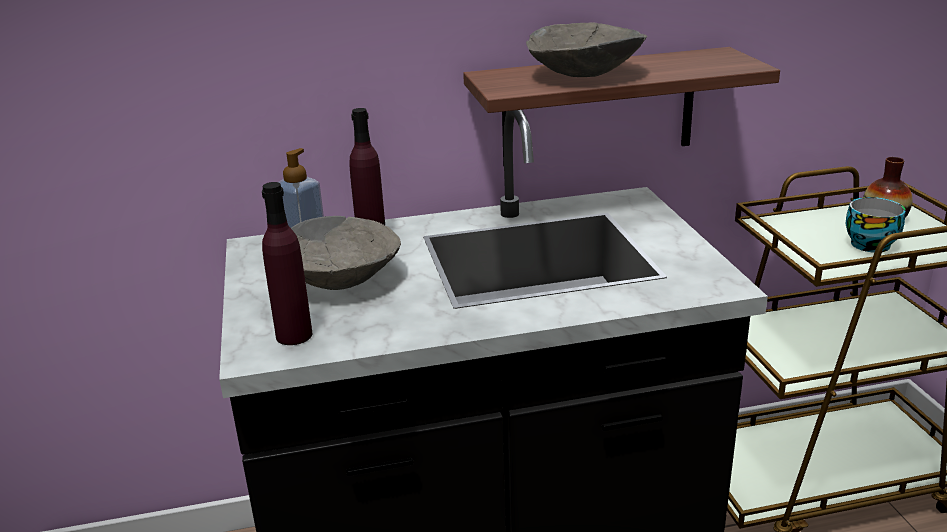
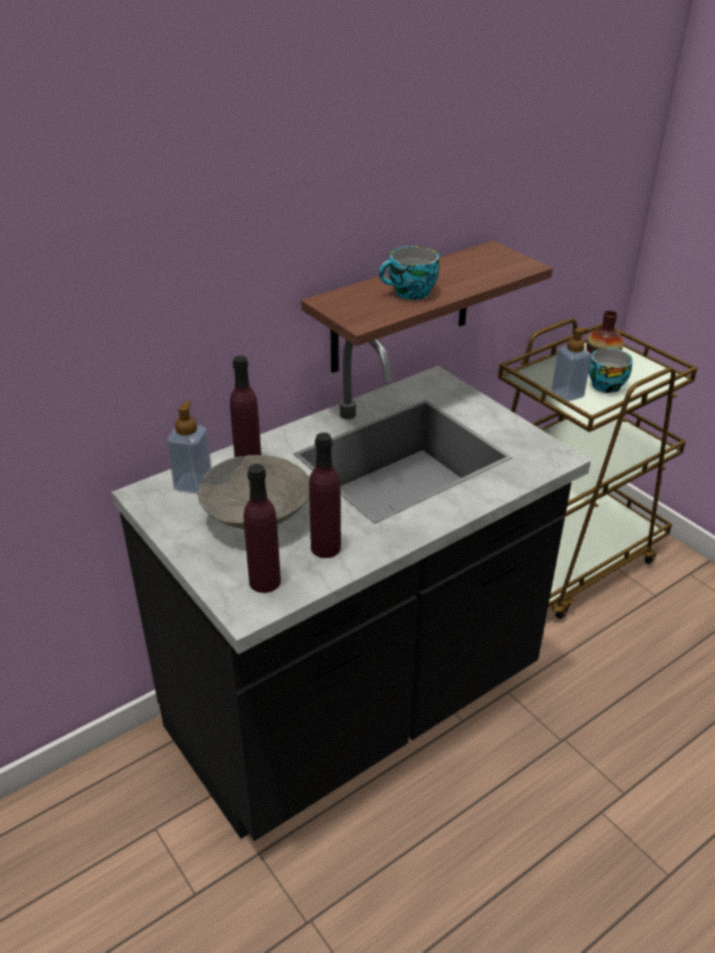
camera: 25 degrees left, 10 degrees up
grey bowl [526,22,647,77] -> cup [379,246,440,300]
none -> purple bottle [309,433,341,558]
none -> soap dispenser [551,327,592,401]

